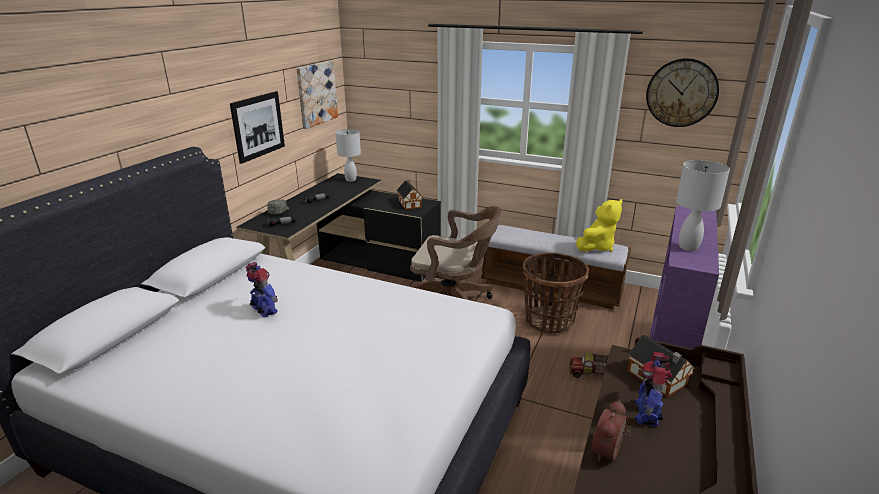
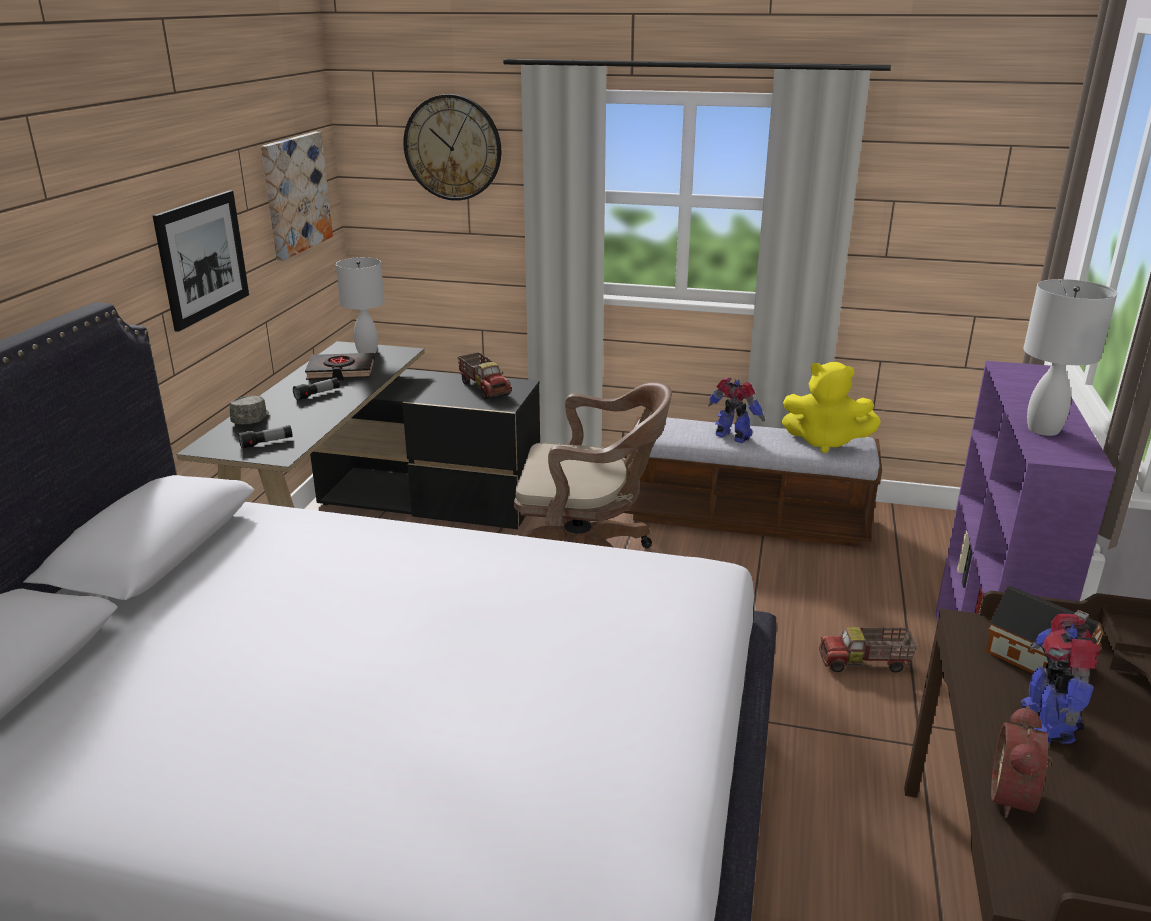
camera: 10 degrees left, 0 degrees up
toy robot [246,262,278,318] -> toy robot moved to [708,377,765,443]
toy house [397,179,423,210] -> toy truck [458,352,511,400]
basket [522,253,589,334] -> none
yellow plush toy [576,199,622,252] -> yellow plush toy turned 75 degrees clockwise [782,362,881,453]
wall clock [646,58,719,127] -> wall clock moved to [403,94,501,201]
none -> black book [305,353,375,380]

